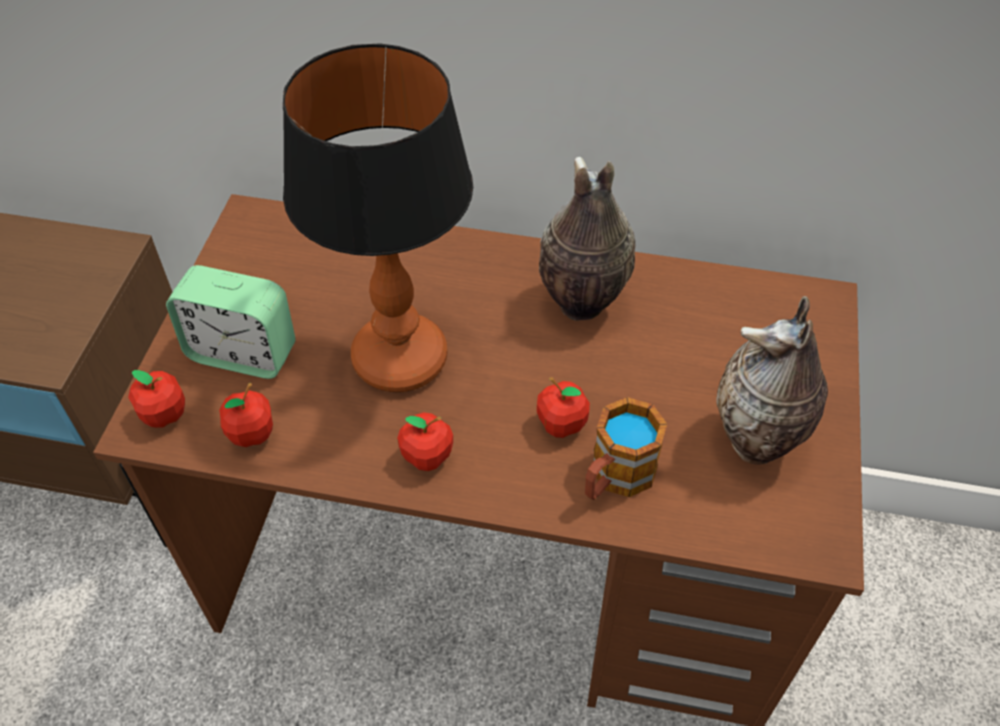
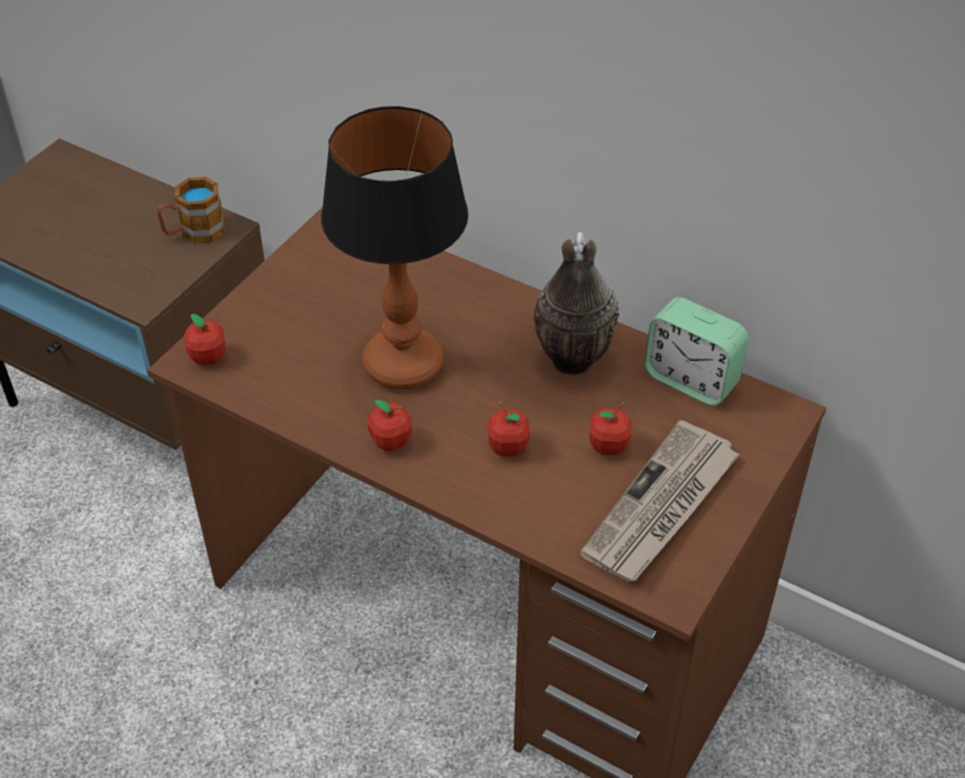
camera: 20 degrees right, 5 degrees down
alarm clock [166,265,296,379] -> alarm clock moved to [644,297,749,406]
apple [219,383,273,447] -> apple moved to [589,402,632,456]
mug [585,397,667,500] -> mug moved to [157,177,225,243]
vase [716,296,828,465] -> newspaper [580,420,740,581]

